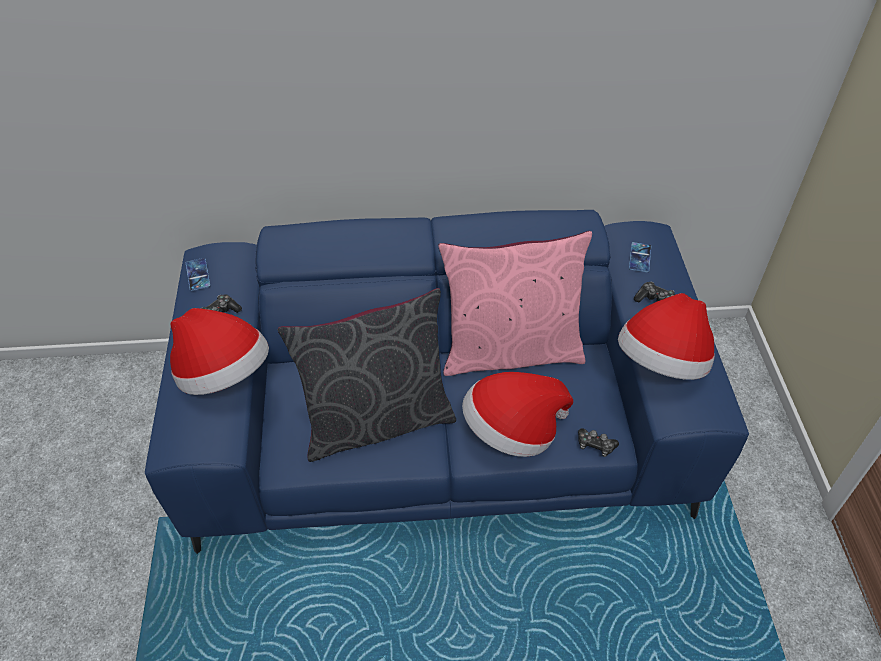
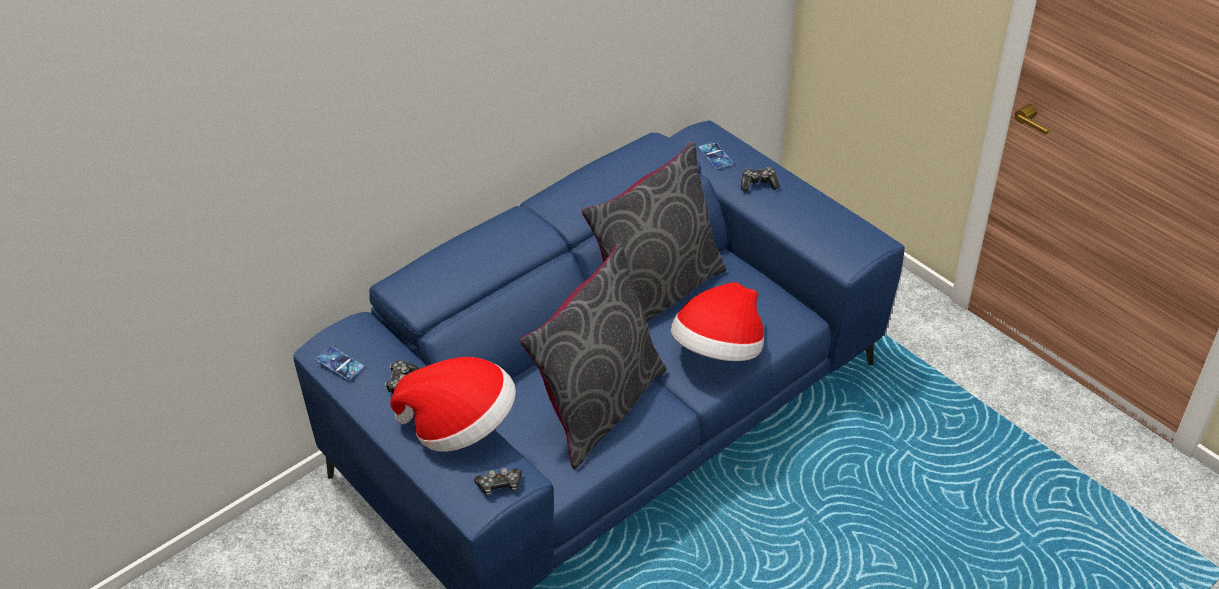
camera: 35 degrees left, 5 degrees down
pink pillow [438,231,592,376] -> grey pillow [582,142,726,322]
game controller [578,428,619,457] -> game controller moved to [474,468,522,496]
hat [618,293,715,380] -> none

